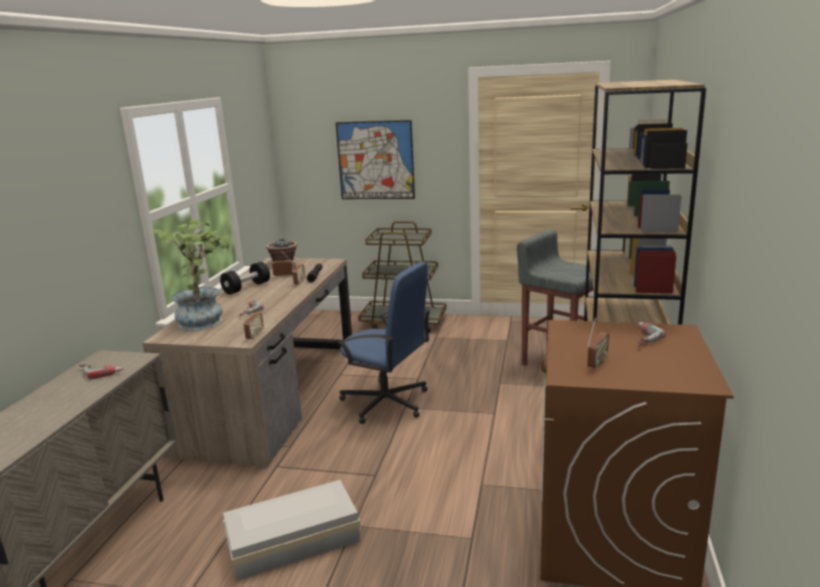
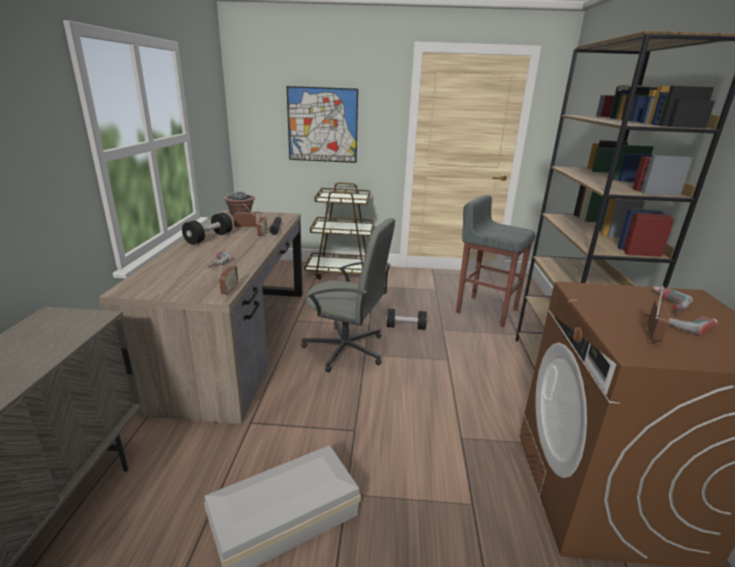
camera: 10 degrees left, 5 degrees up
power drill [79,364,123,379] -> power drill moved to [645,314,718,336]
potted plant [151,218,229,330] -> none
blue office chair [338,262,430,424] -> grey office chair [301,218,395,373]
none -> black dumbbell [386,309,427,330]

